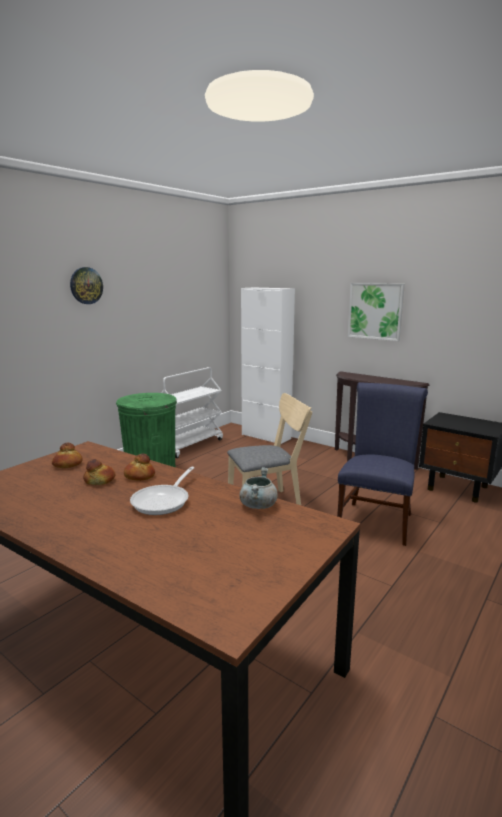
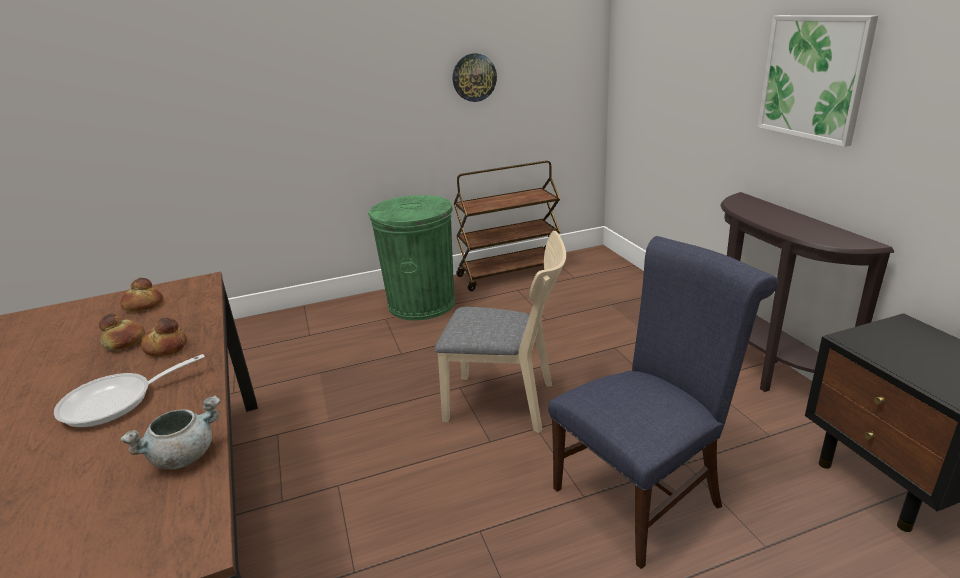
camera: 35 degrees right, 10 degrees up
wall clock [70,267,103,304] -> wall clock moved to [453,53,497,102]
white cart [161,367,223,458] -> brown cart [454,161,560,291]
white cabinet [241,287,295,444] -> none

